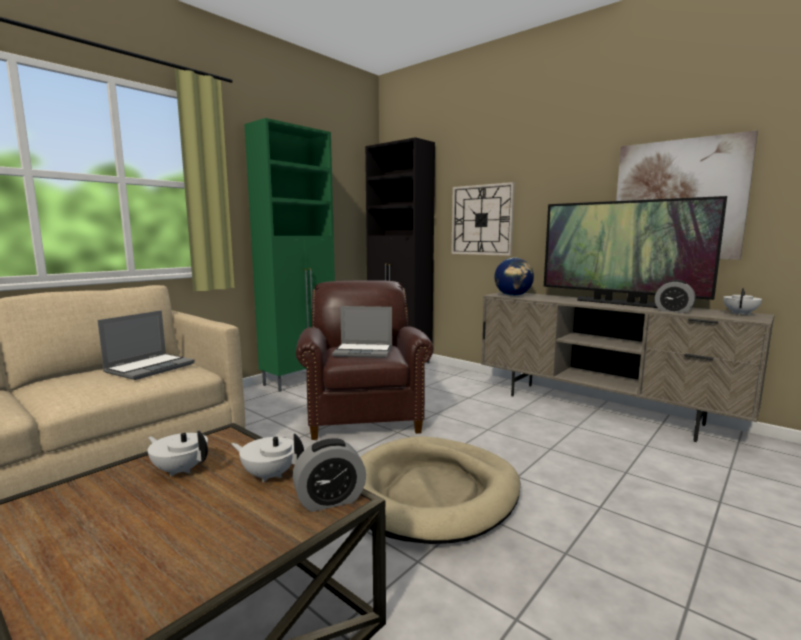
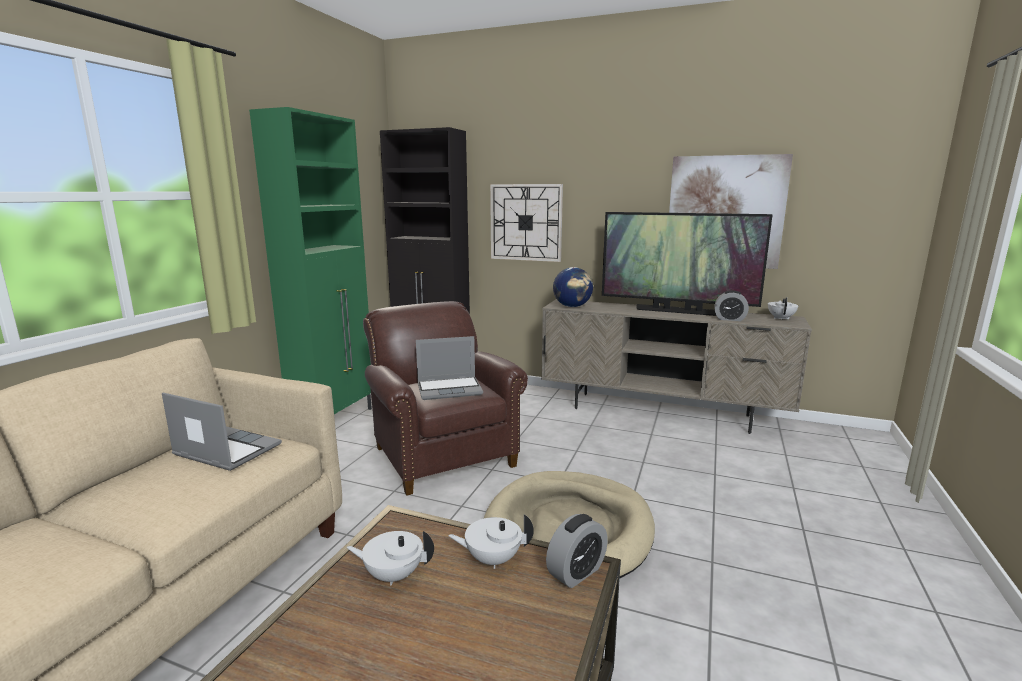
camera: 20 degrees left, 5 degrees up
laptop [97,310,195,380] -> laptop turned 75 degrees counterclockwise [162,393,282,471]

